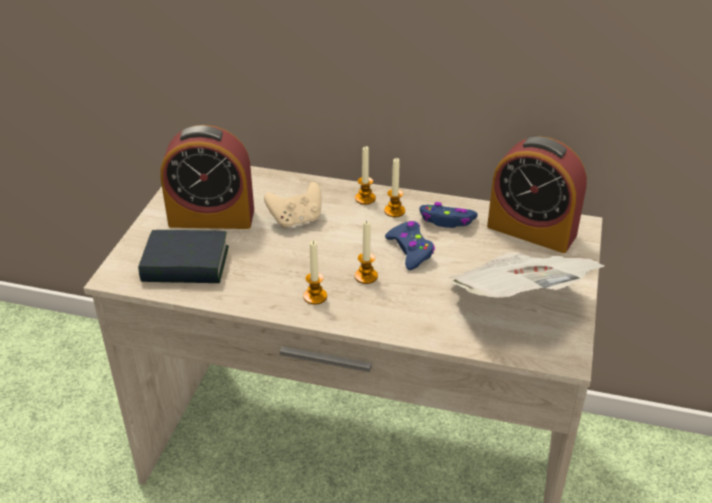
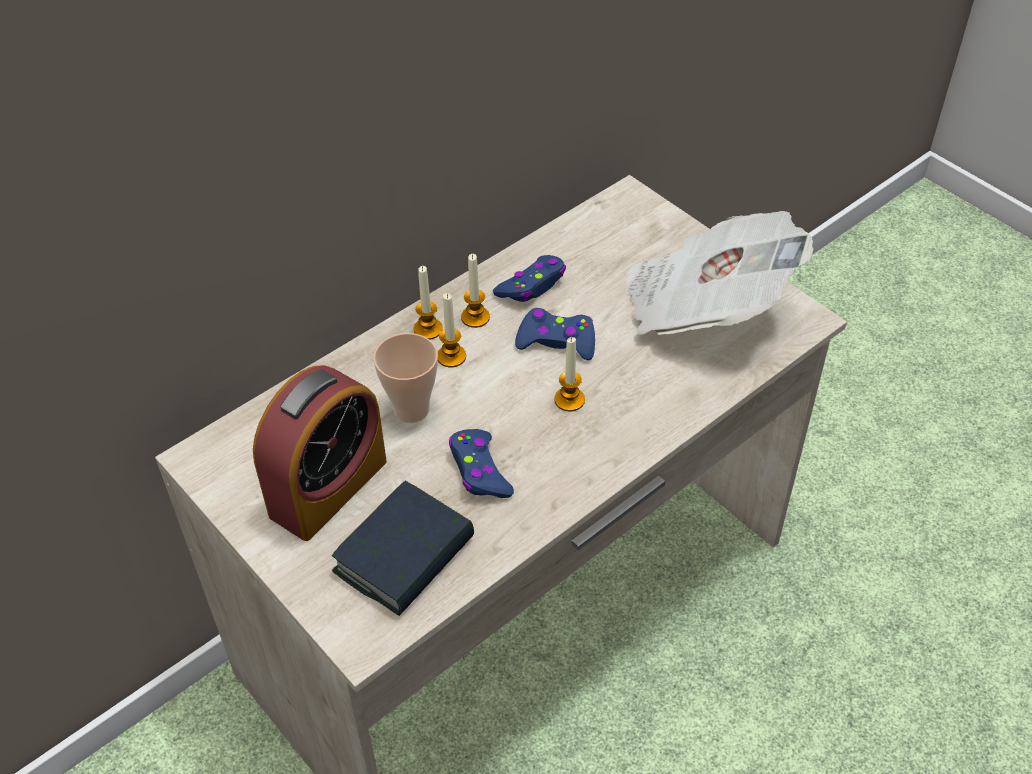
camera: 55 degrees left, 10 degrees up
beige game controller [264,182,322,229] -> cup [373,333,438,423]
candle [303,240,327,305] -> candle moved to [438,293,466,367]
alarm clock [487,136,587,253] -> none
none -> blue game controller [449,429,514,498]

